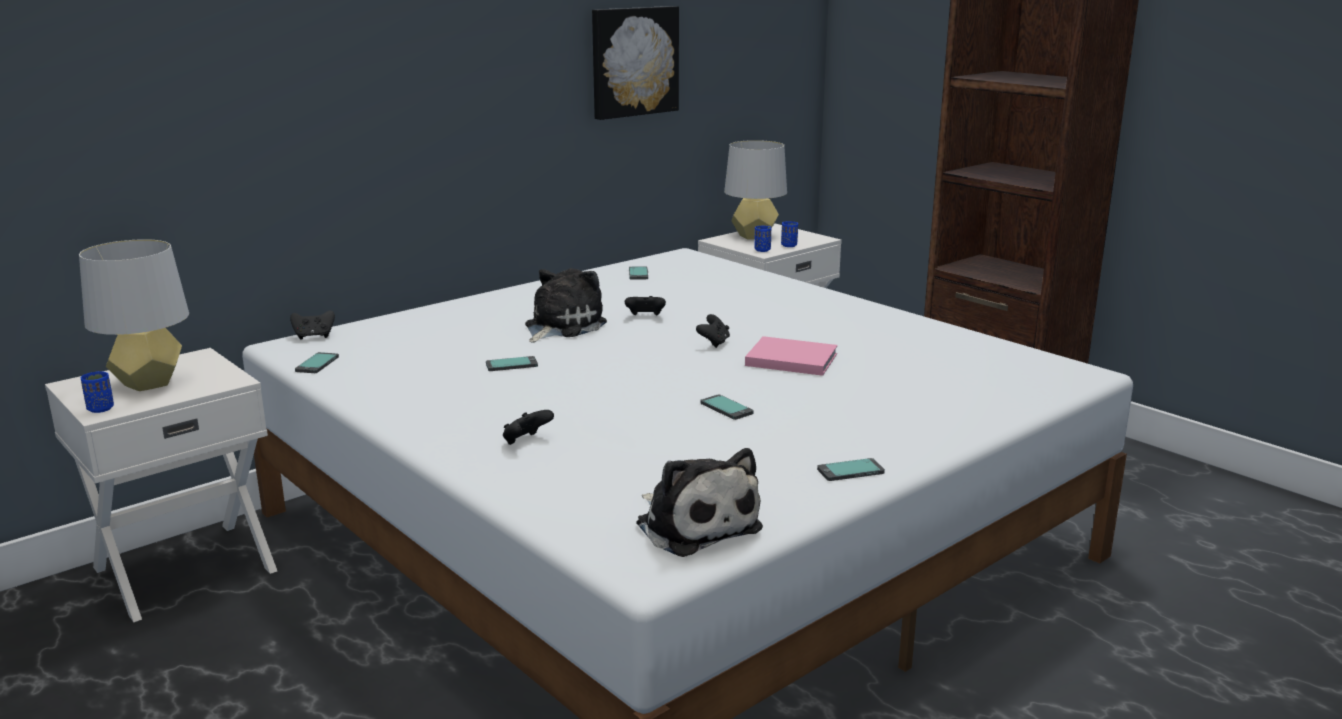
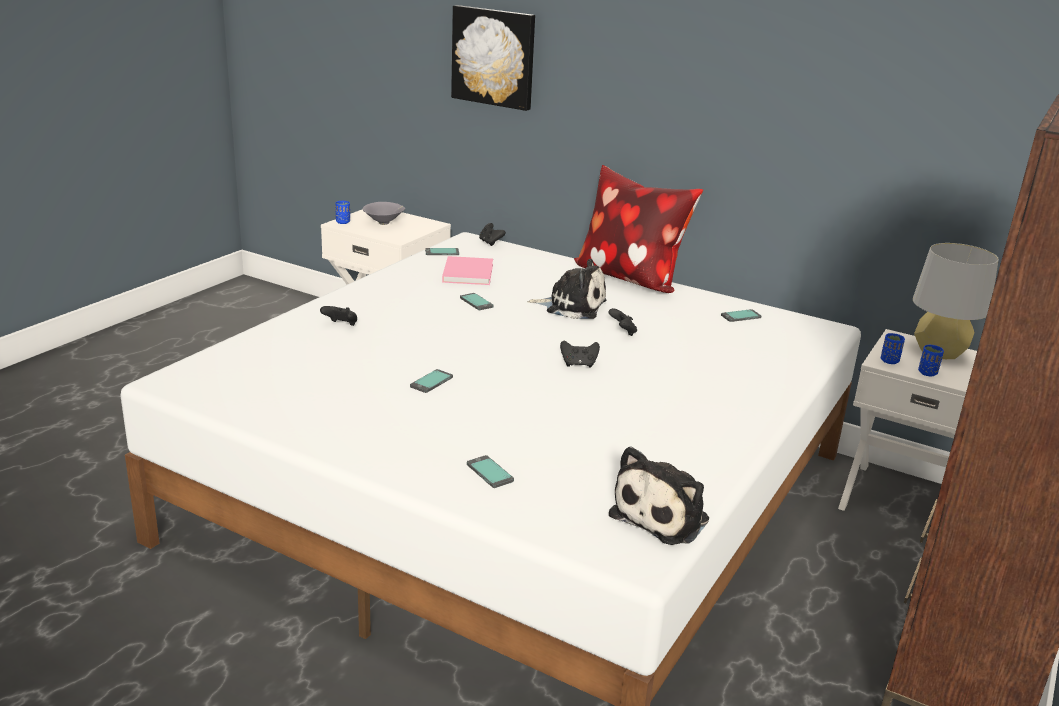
camera: 70 degrees right, 5 degrees up
grey table lamp [79,239,189,391] -> grey bowl [362,202,405,225]
picture [592,6,679,120] -> picture moved to [451,5,535,111]
plush toy [636,448,763,557] -> plush toy moved to [609,446,709,545]
pink book [745,336,838,376] -> pink book moved to [442,256,493,285]
phone [817,458,885,481] -> phone moved to [467,455,514,488]
none -> pillow [574,165,703,293]

